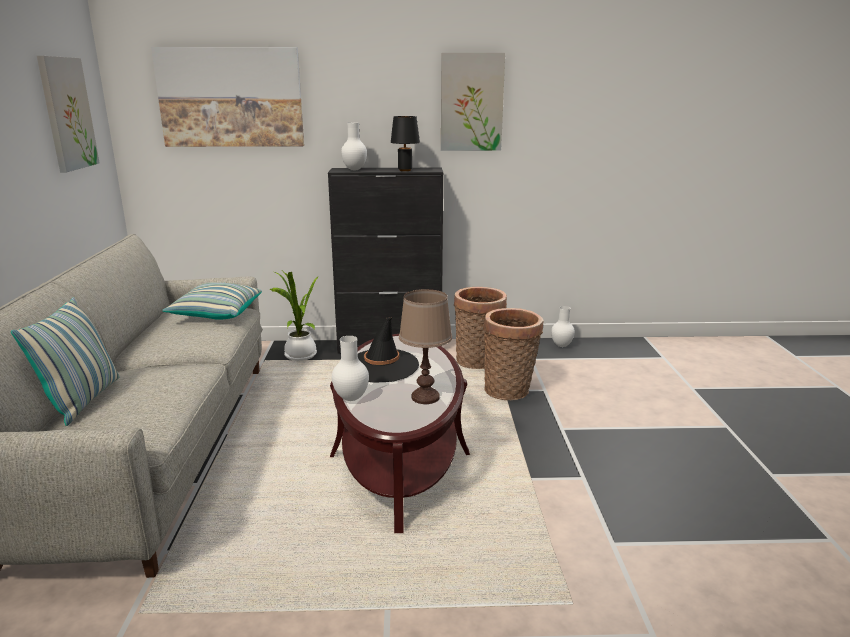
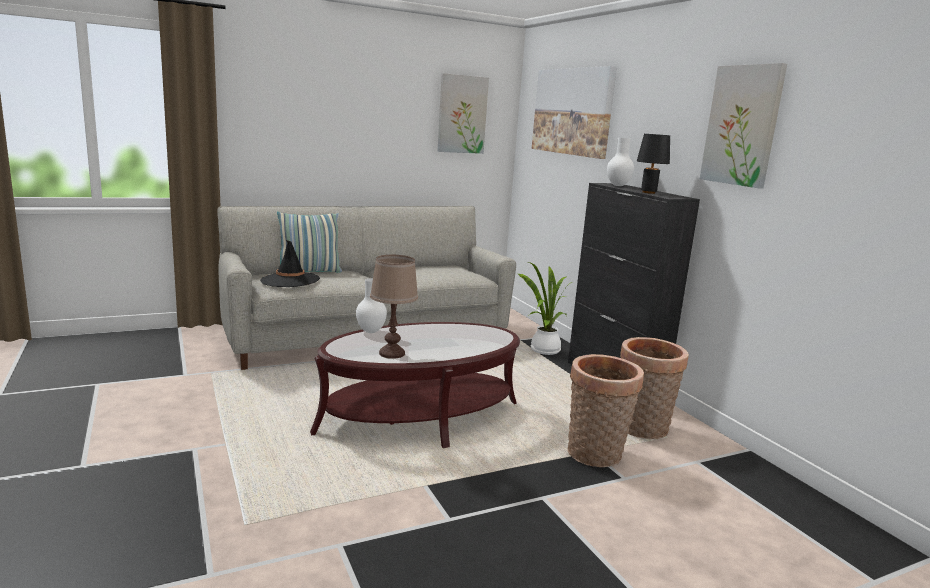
camera: 65 degrees right, 5 degrees down
pillow [162,282,262,320] -> none
black hat [358,317,419,382] -> black hat moved to [260,240,320,287]
white vase [551,306,575,347] -> none

